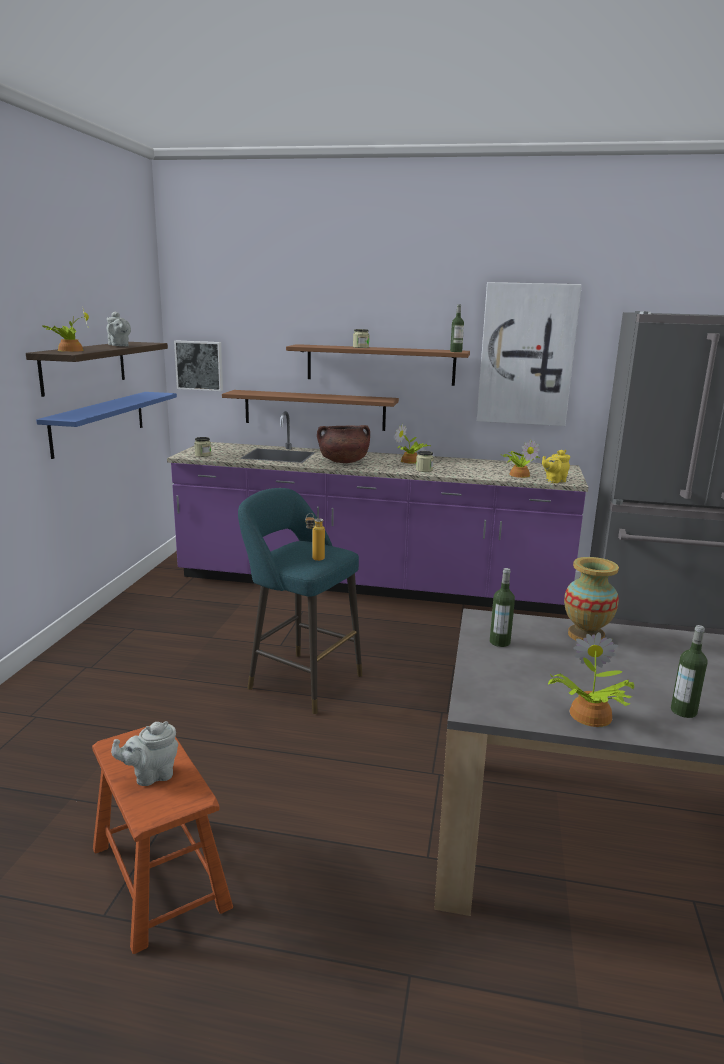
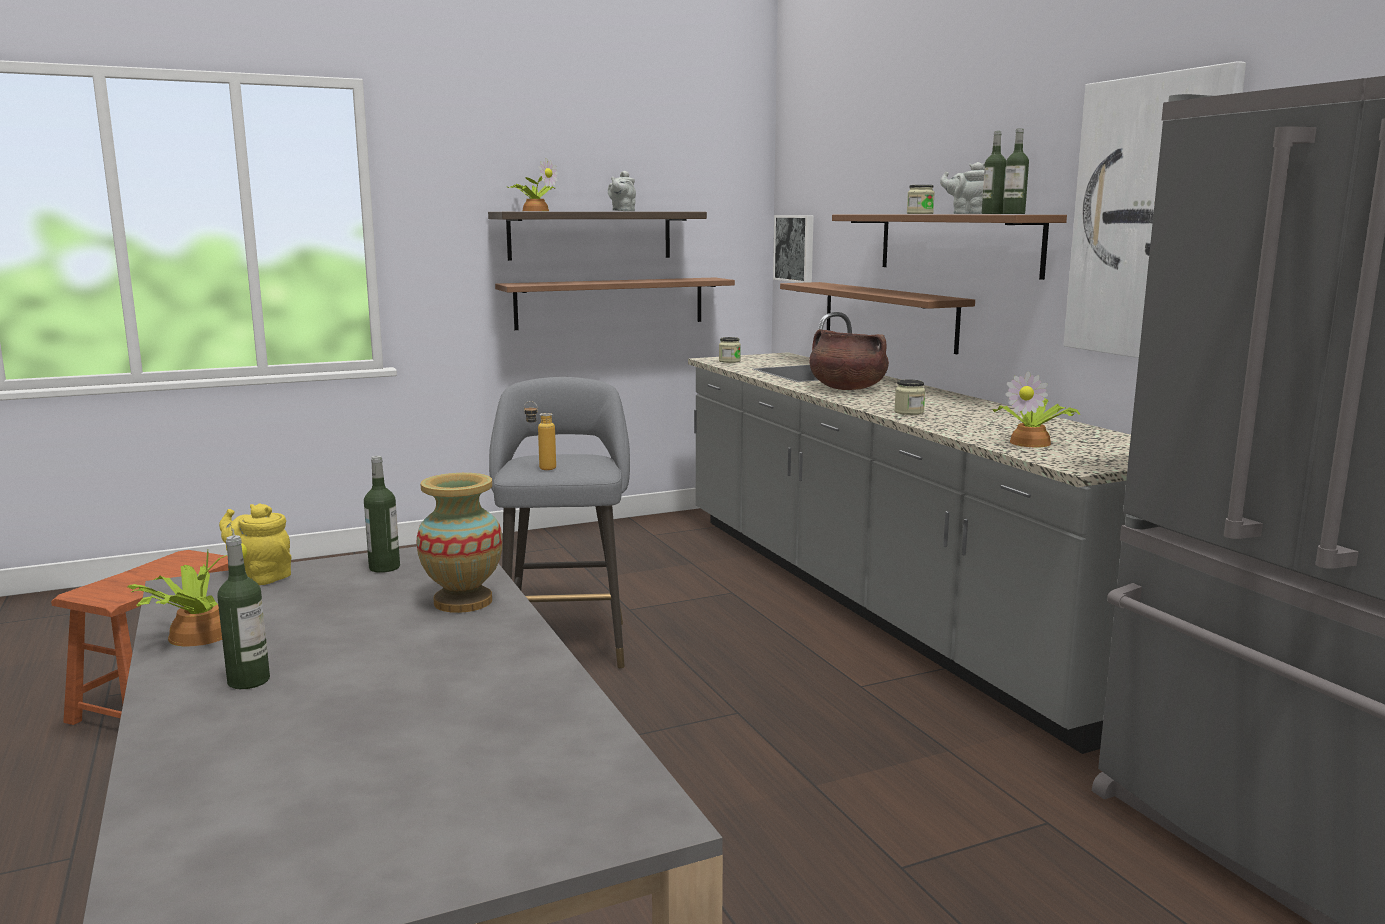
camera: 55 degrees right, 5 degrees down
blue shelf [36,392,177,459] -> brown shelf [495,278,735,330]
grey teapot [111,721,178,786] -> grey teapot moved to [940,162,985,214]
purple counter [167,411,588,615] -> grey counter [688,312,1131,754]
turquoise stool [238,488,362,714] -> grey stool [489,377,630,668]
potted plant [395,424,431,464] -> none
yellow teapot [542,450,570,483] -> yellow teapot moved to [219,504,292,585]
none -> bottle [982,131,1006,214]

